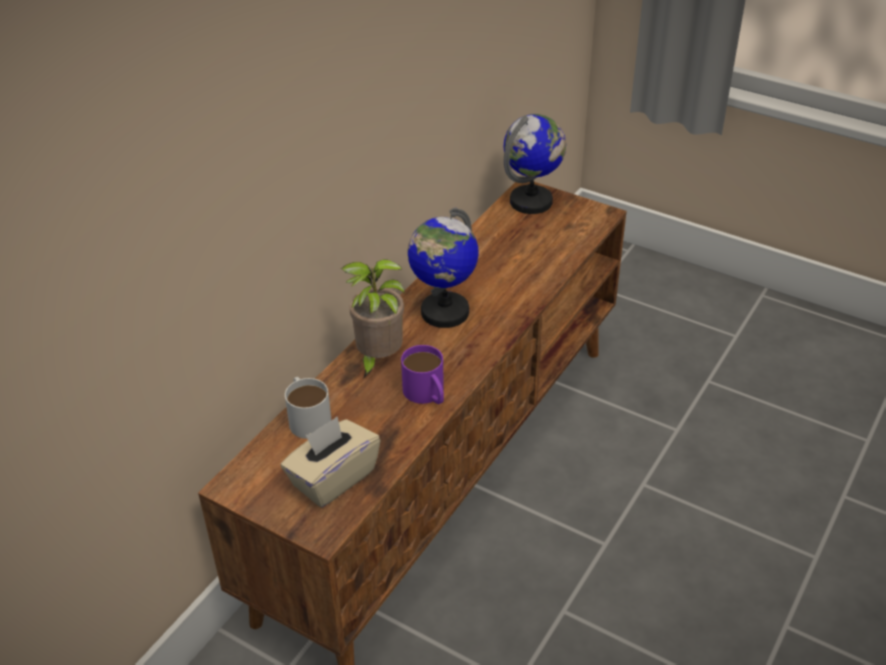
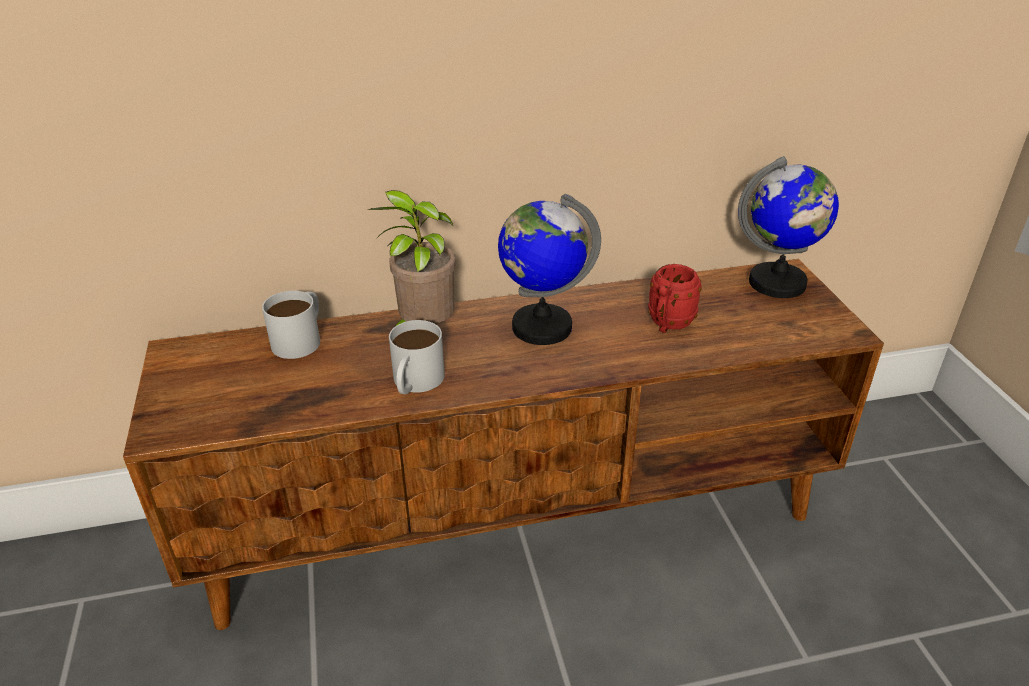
camera: 45 degrees right, 5 degrees down
beige tissue box [281,416,381,507] -> none
purple mug [401,345,444,404] -> white mug [389,320,445,394]
none -> red mug [648,264,701,333]

